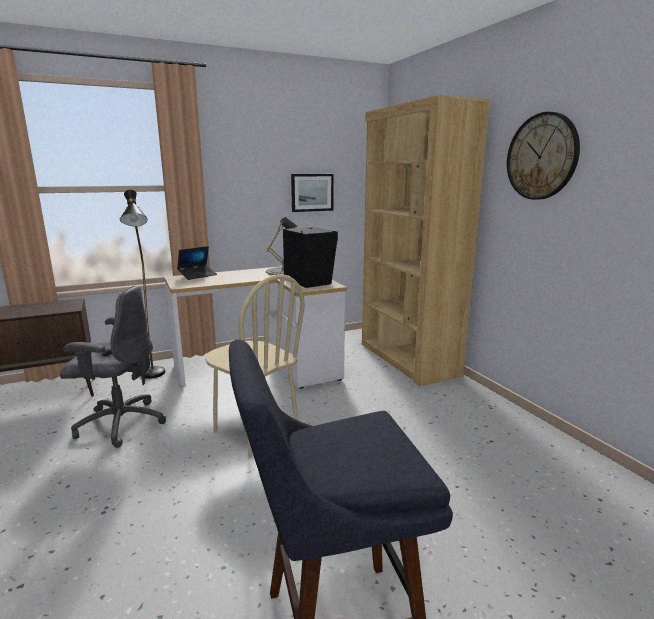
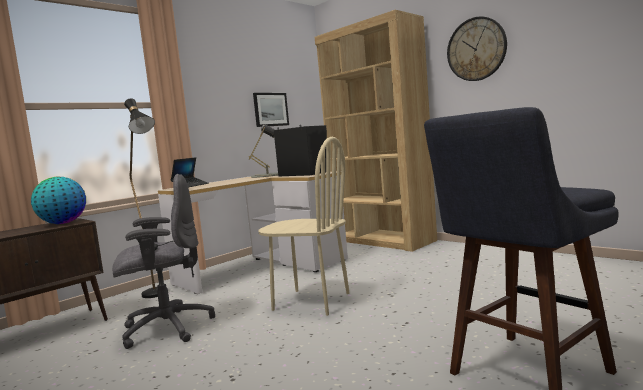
camera: 20 degrees left, 10 degrees down
none -> globe [31,177,86,224]

